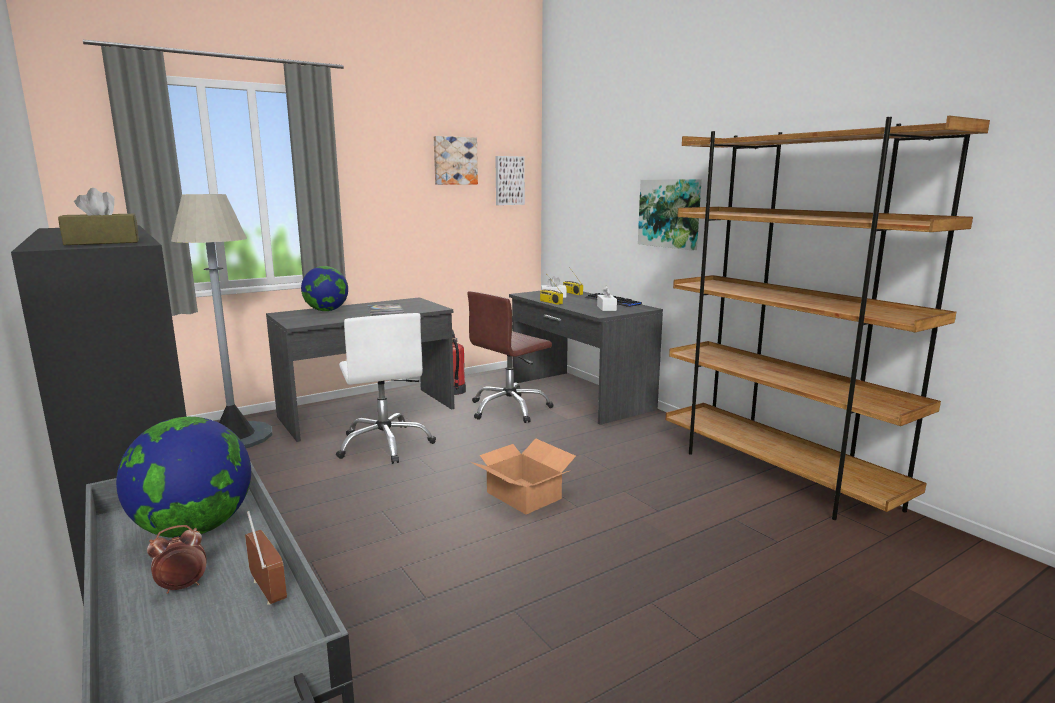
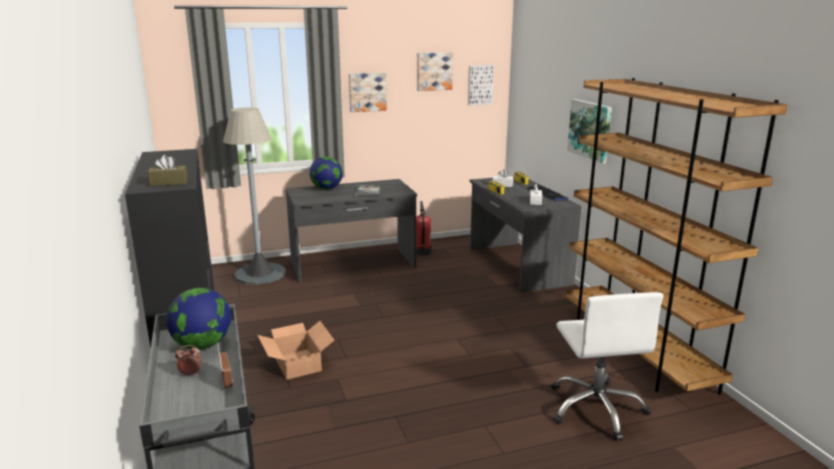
camera: 15 degrees right, 5 degrees up
white office chair [336,313,436,464] -> white office chair moved to [551,292,664,441]
brown office chair [467,291,553,423] -> none
cardboard box [471,438,576,514] -> cardboard box moved to [257,321,334,380]
none -> picture [349,73,387,112]

